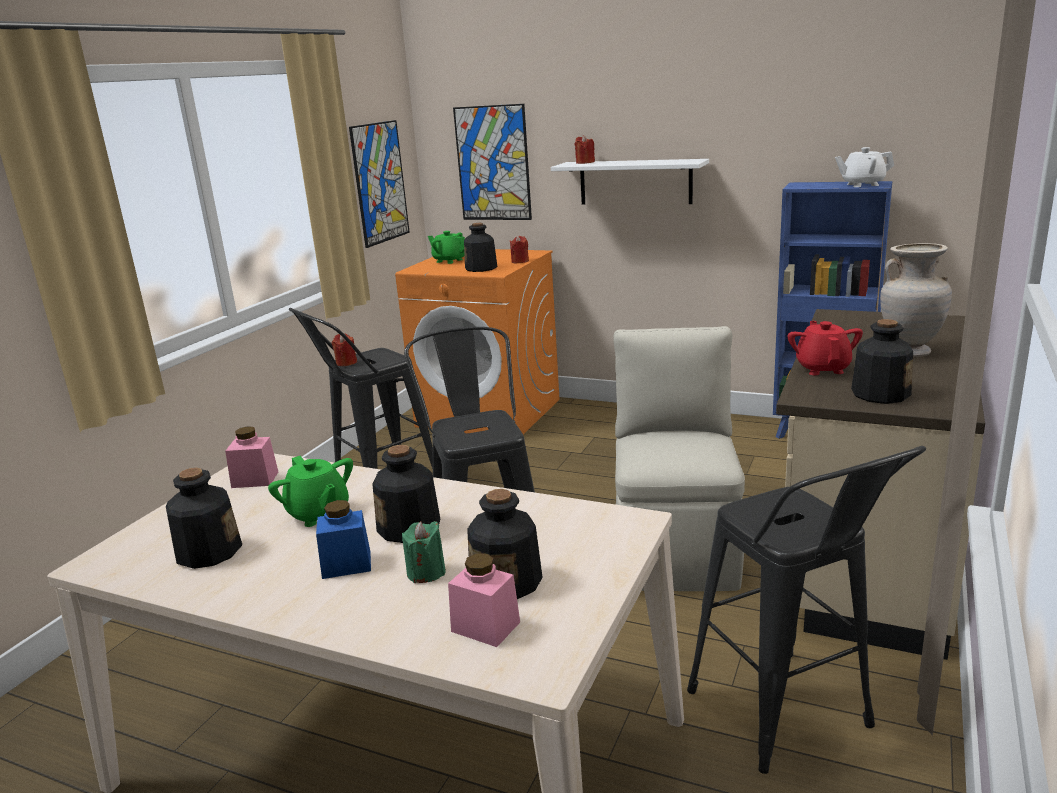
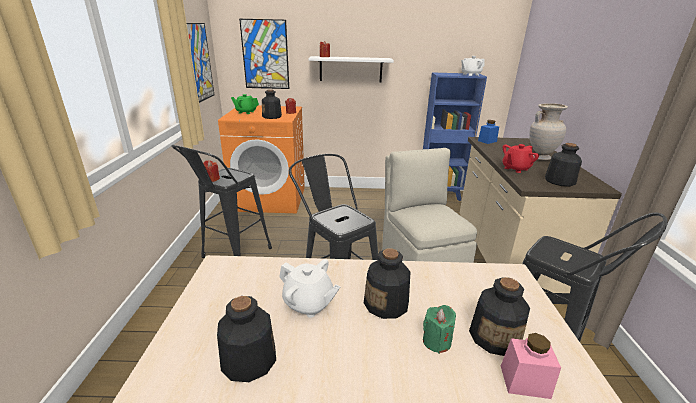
camera: 25 degrees left, 5 degrees up
pink jar [225,426,278,488] -> none
green teapot [268,456,353,527] -> white teapot [279,259,341,318]
blue jar [316,500,371,579] -> blue jar moved to [478,120,499,144]
red teapot [787,321,863,375] -> red teapot turned 105 degrees counterclockwise [502,144,539,173]

